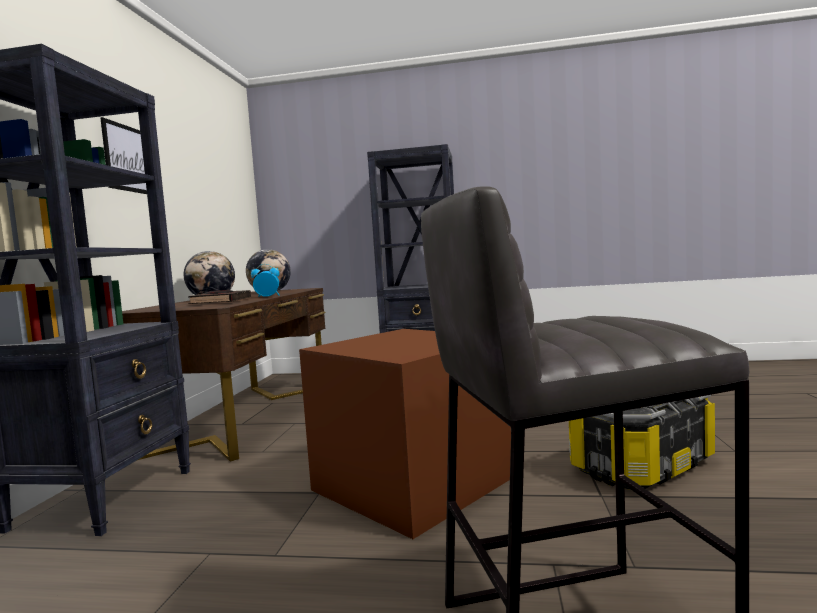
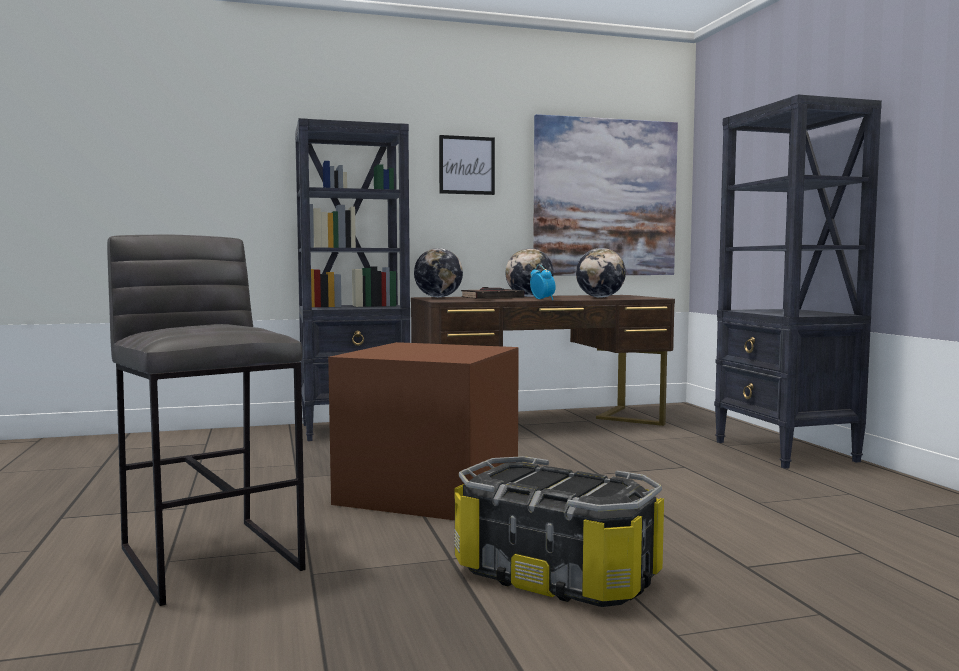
camera: 65 degrees right, 0 degrees up
none -> globe [414,248,463,297]
none -> picture [533,114,678,276]

